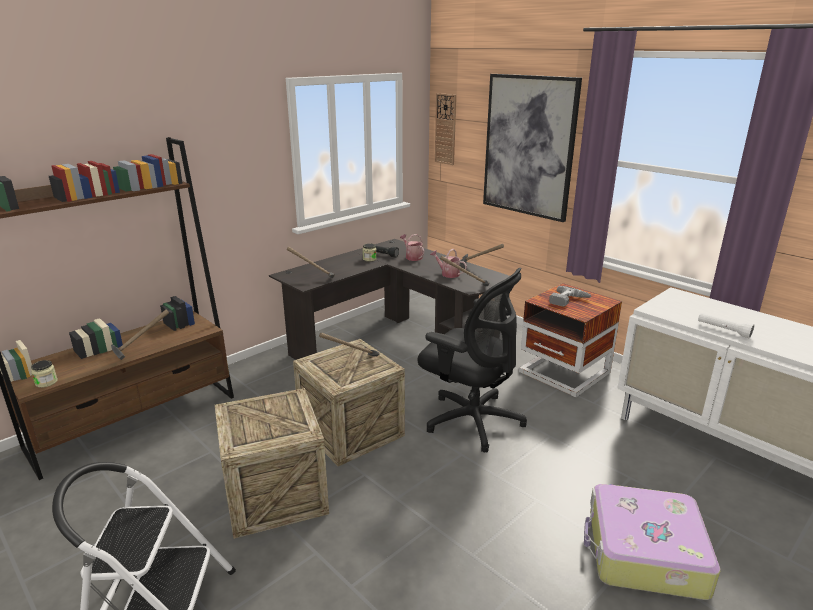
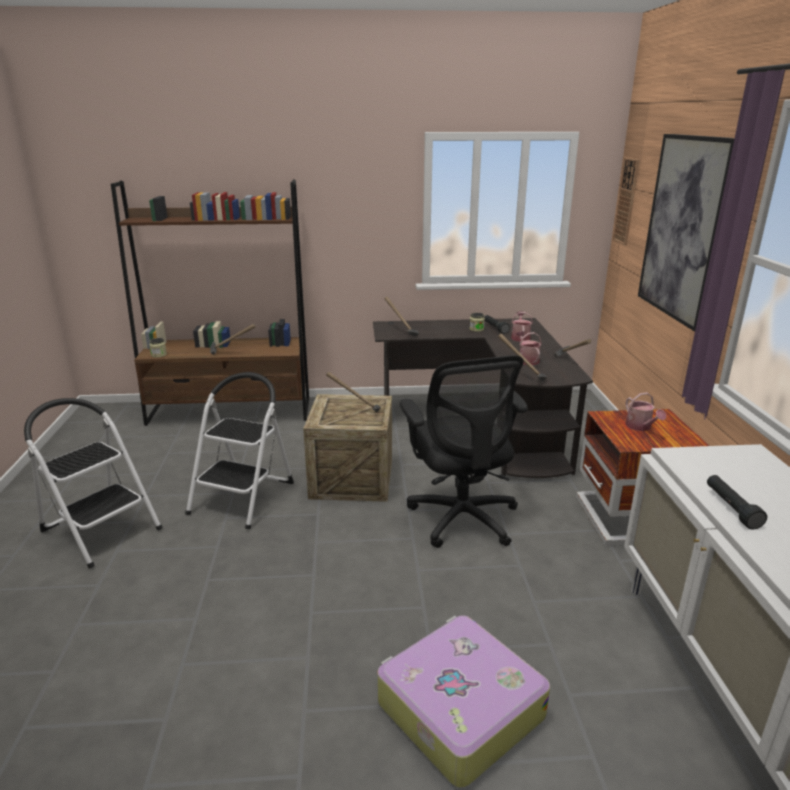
camera: 40 degrees right, 0 degrees up
crate [215,388,329,539] -> step ladder [185,372,294,529]
power drill [549,286,592,307] -> watering can [625,392,666,431]
white flashlight [698,313,755,338] -> black flashlight [707,475,767,530]

